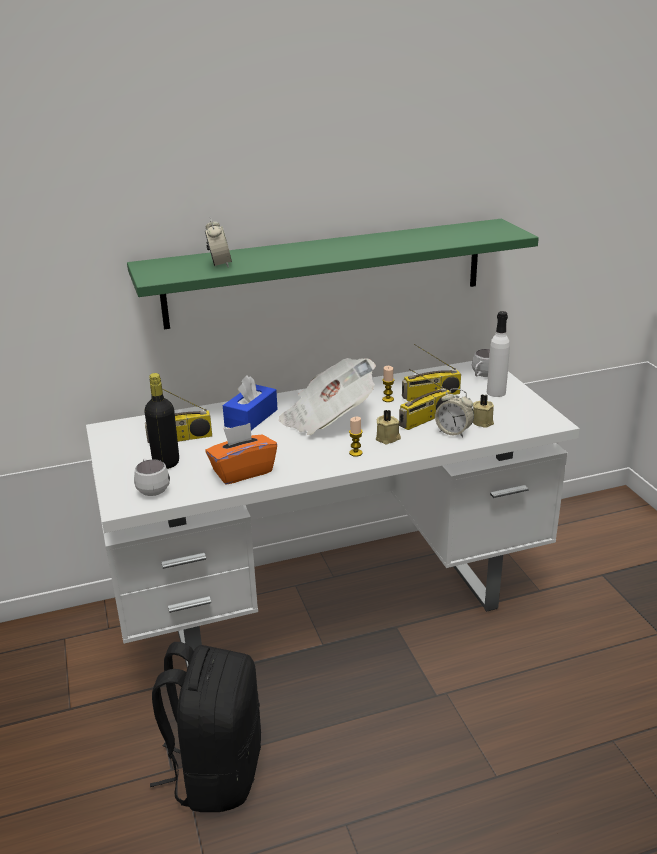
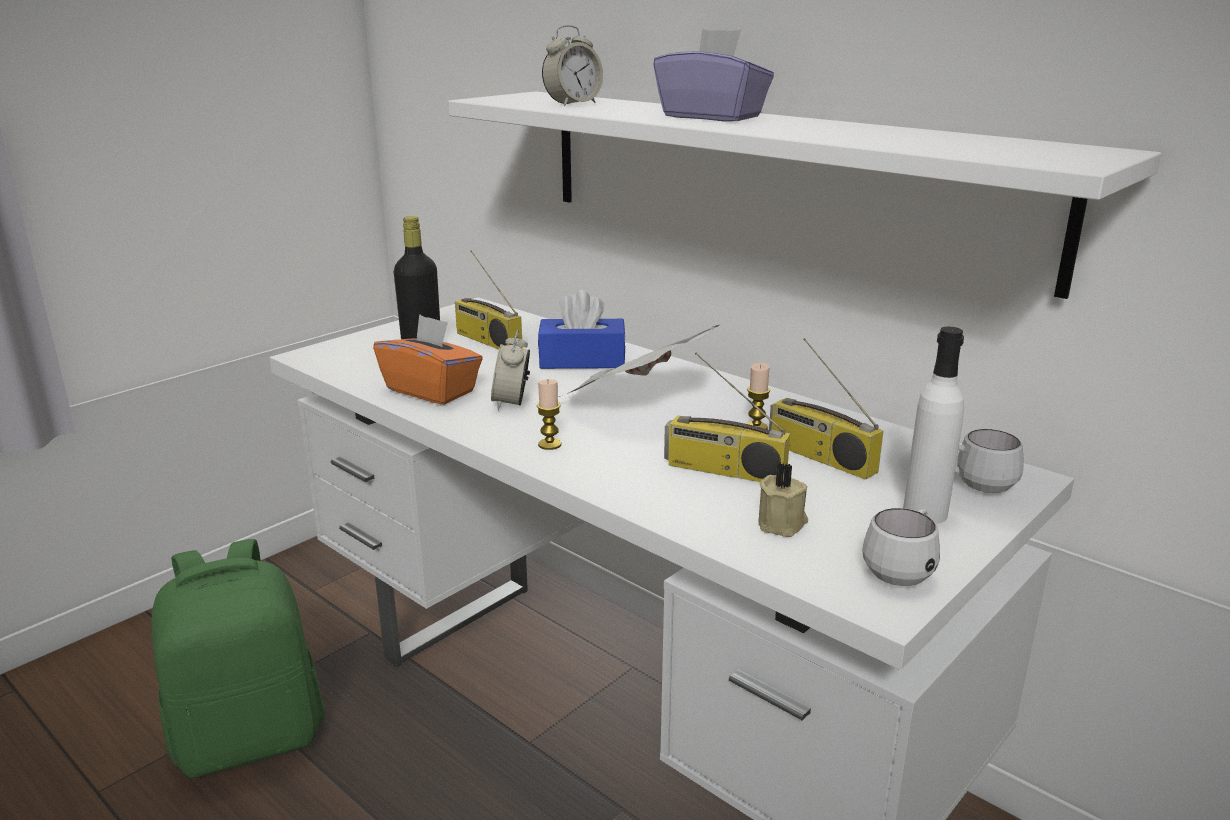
camera: 60 degrees right, 5 degrees down
green shelf [127,219,539,329] -> white shelf [448,91,1161,299]
white mug [134,458,170,496] -> white mug moved to [862,508,940,586]
black backpack [150,642,261,812] -> green backpack [151,539,325,778]
beige candle [376,410,401,445] -> none
alarm clock [435,388,474,437] -> alarm clock moved to [491,329,530,410]
none -> purple tissue box [653,29,774,122]

